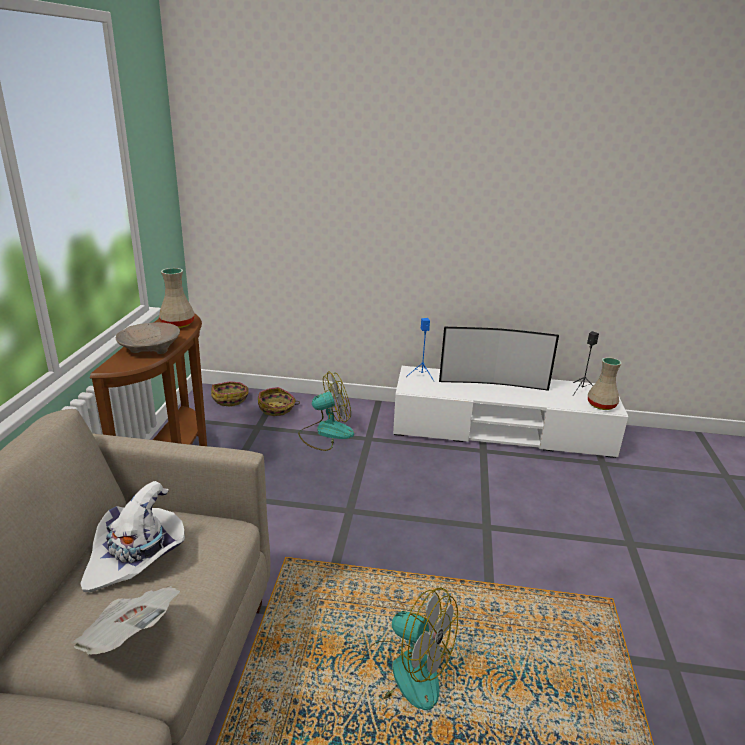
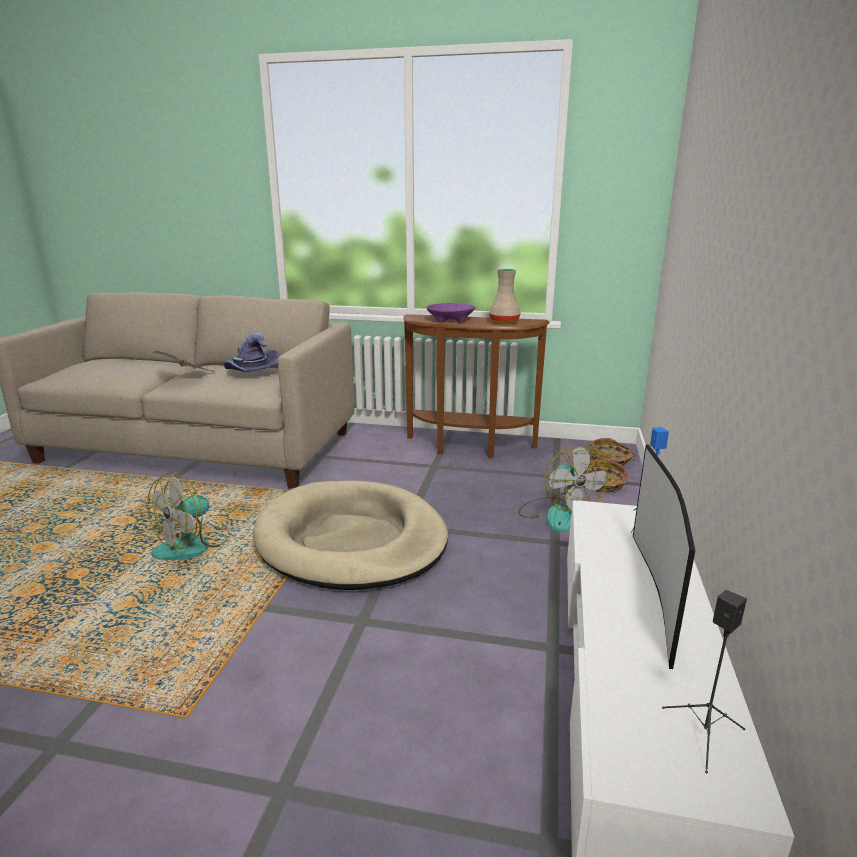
camera: 95 degrees right, 5 degrees down
white hat [80,481,185,592] -> purple hat [224,333,280,372]
beige bowl [116,322,180,354] -> purple bowl [426,303,475,323]
beige vase [588,357,622,410] -> none
none -> beige dog bed [253,481,448,590]

